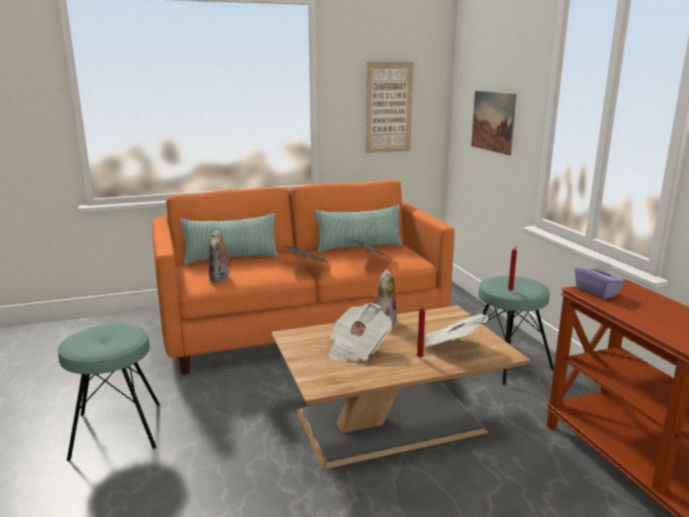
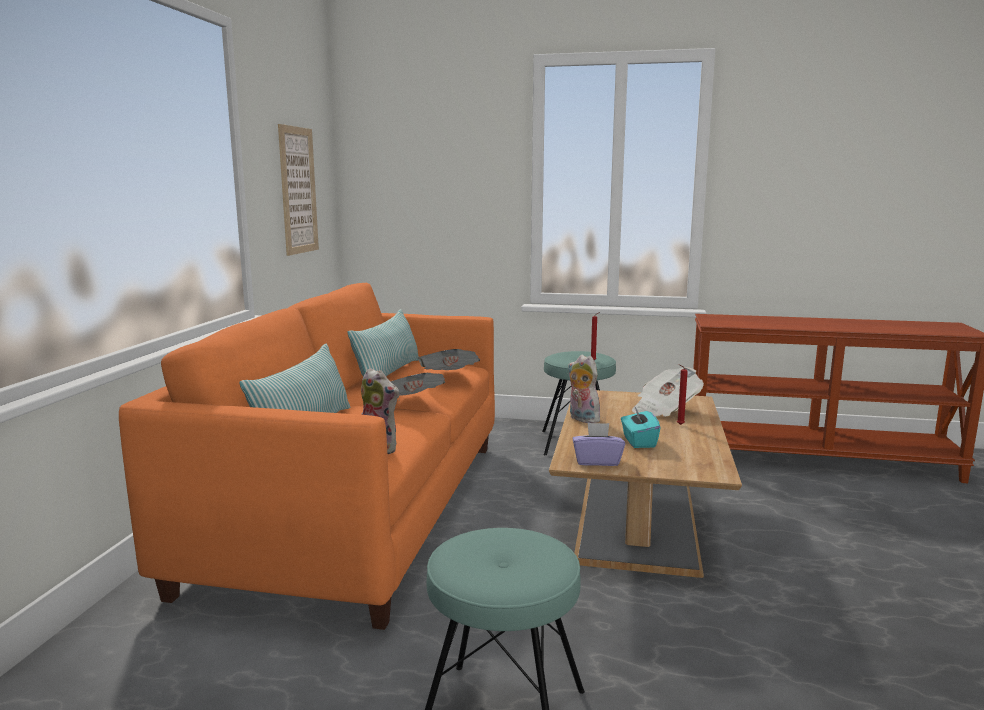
camera: 60 degrees left, 5 degrees down
newspaper [329,303,392,361] -> turquoise tissue box [621,407,661,448]
picture [471,91,516,156] -> none
purple tissue box [575,259,625,299] -> purple tissue box moved to [572,423,625,466]

